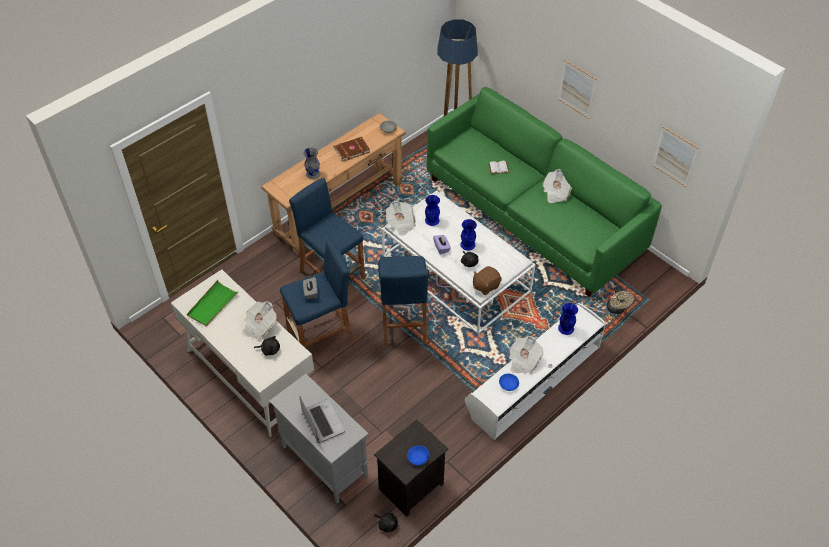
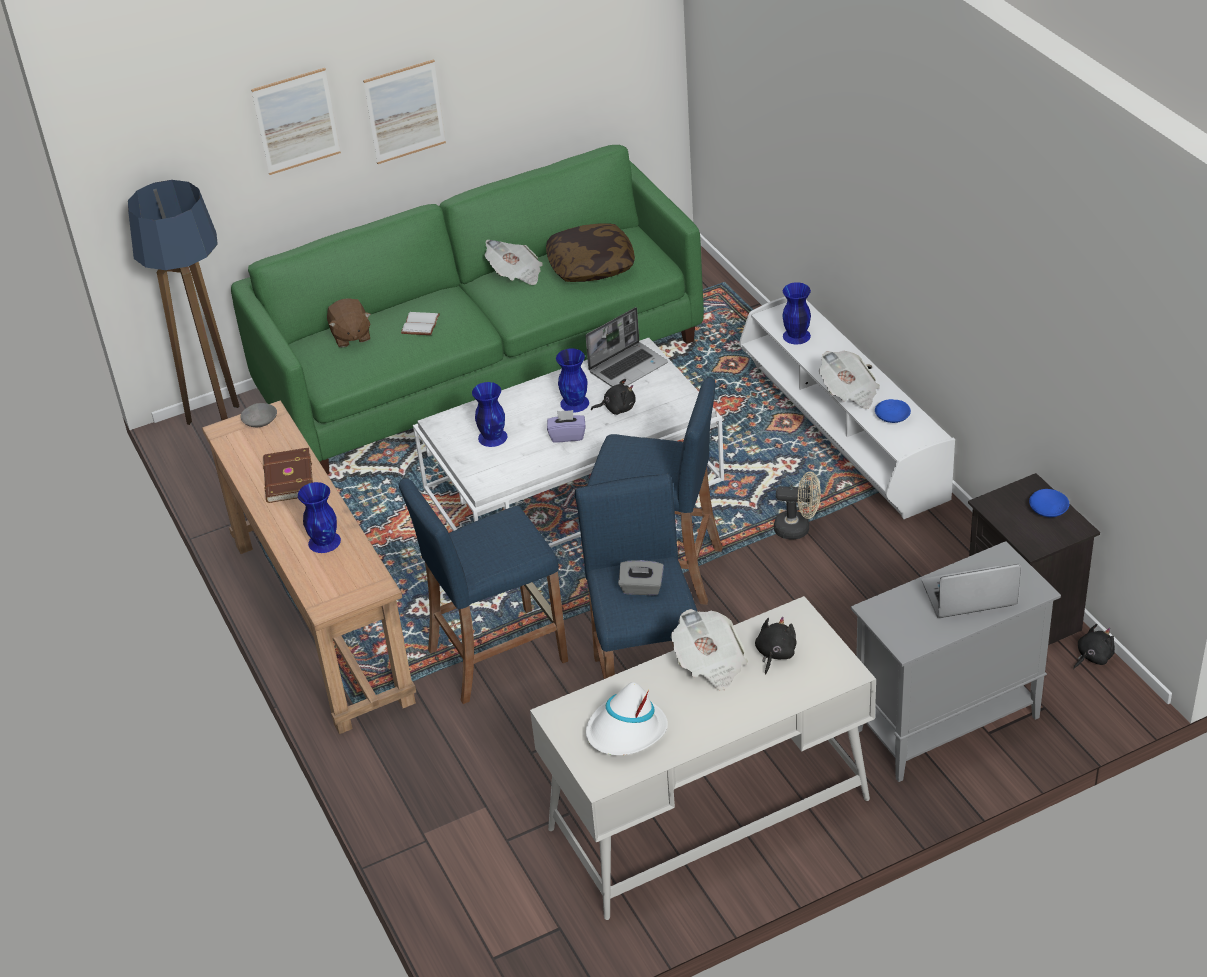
camera: 70 degrees left, 10 degrees down
green tray [187,280,239,327] -> white hat [586,682,668,755]
grey vase [303,148,321,179] -> blue vase [298,482,341,553]
newspaper [386,200,416,236] -> none
brown plush toy [473,266,502,295] -> brown plush toy moved to [327,298,371,348]
beige fan [607,286,634,314] -> beige fan moved to [774,472,821,539]
picture [652,126,699,187] -> picture moved to [251,68,341,175]
none -> pillow [546,223,635,282]
none -> laptop [586,307,668,387]

